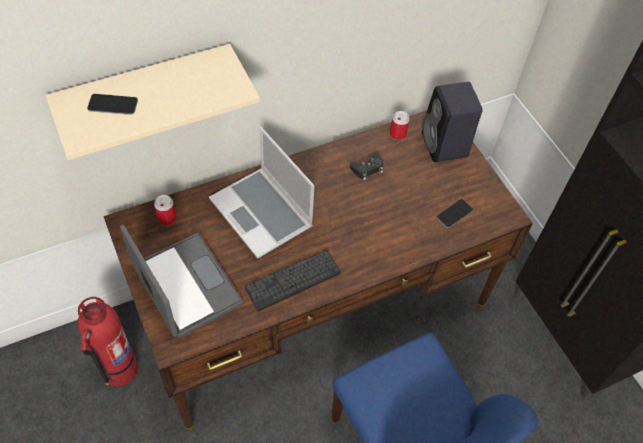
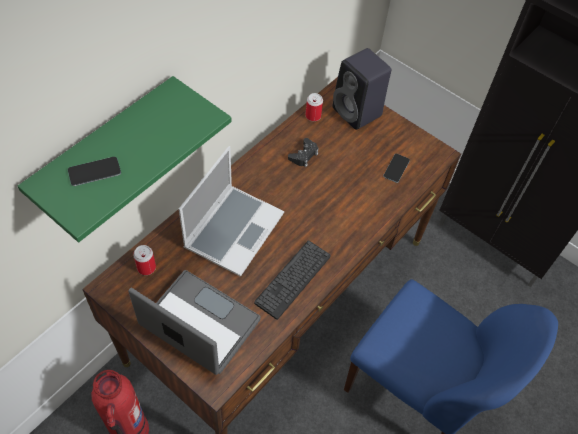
camera: 25 degrees left, 0 degrees up
beige shelf [45,44,260,160] -> green shelf [18,76,231,242]
laptop [209,127,314,259] -> laptop turned 90 degrees counterclockwise [179,146,284,277]

